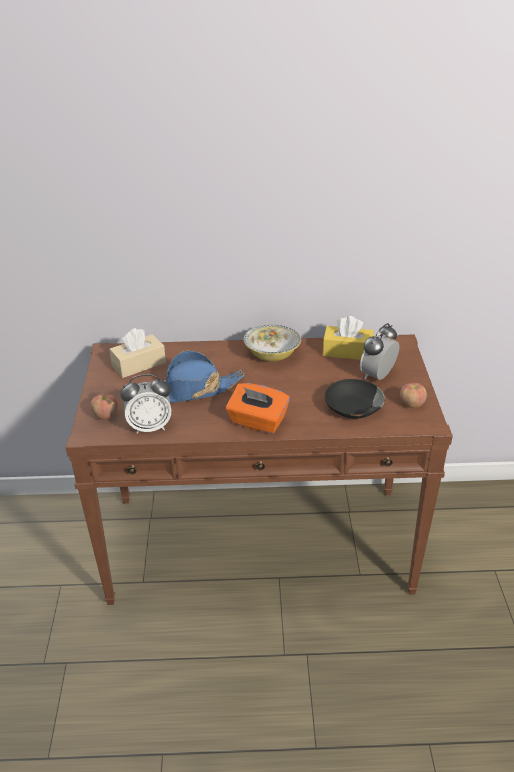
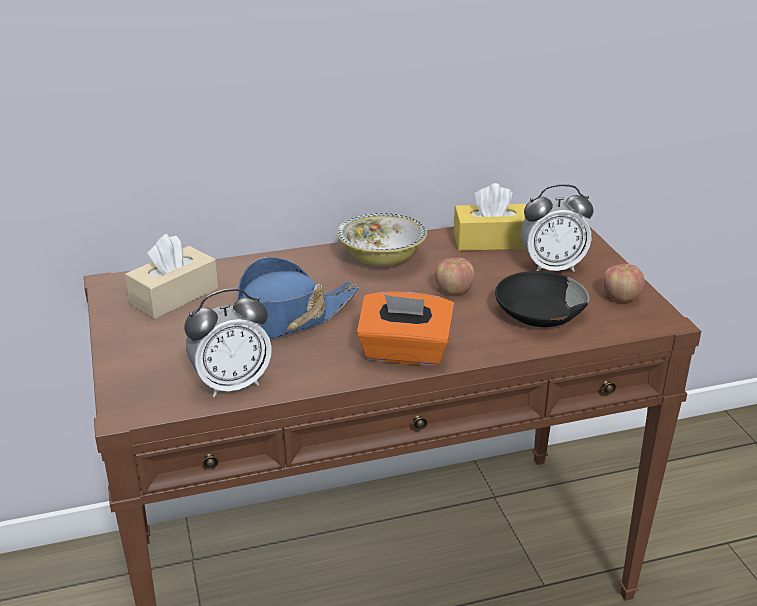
camera: 15 degrees left, 5 degrees down
apple [91,394,118,420] -> apple moved to [435,258,475,294]
alarm clock [360,323,399,380] -> alarm clock turned 120 degrees counterclockwise [521,184,594,272]

